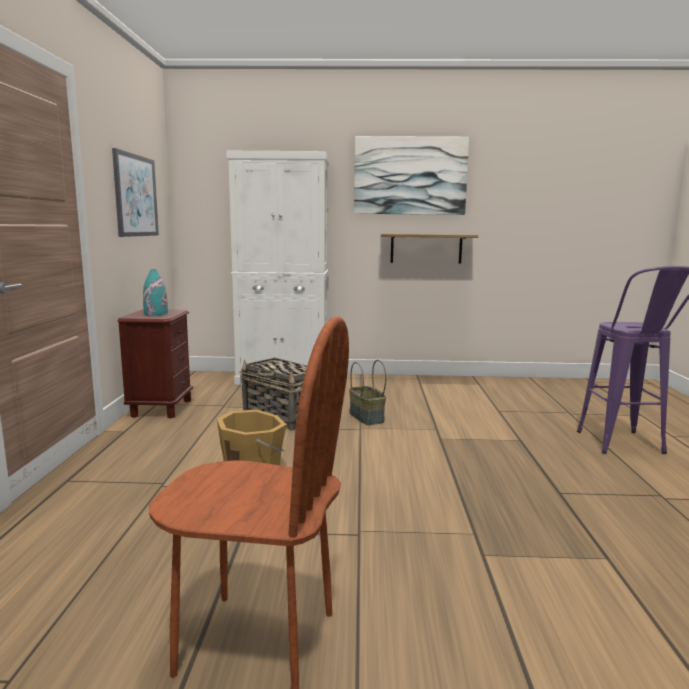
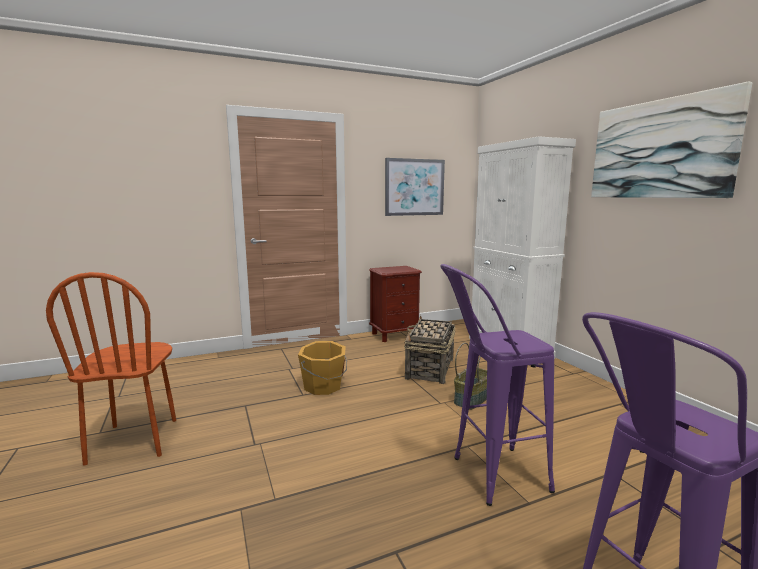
camera: 65 degrees right, 0 degrees up
turquoise vase [143,269,168,316] -> none
shelf [381,234,478,264] -> none
none -> purple stool [440,264,555,506]

